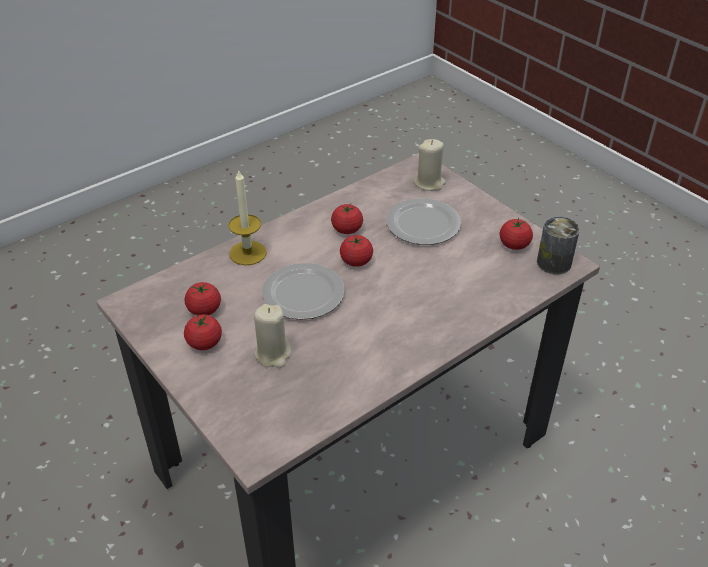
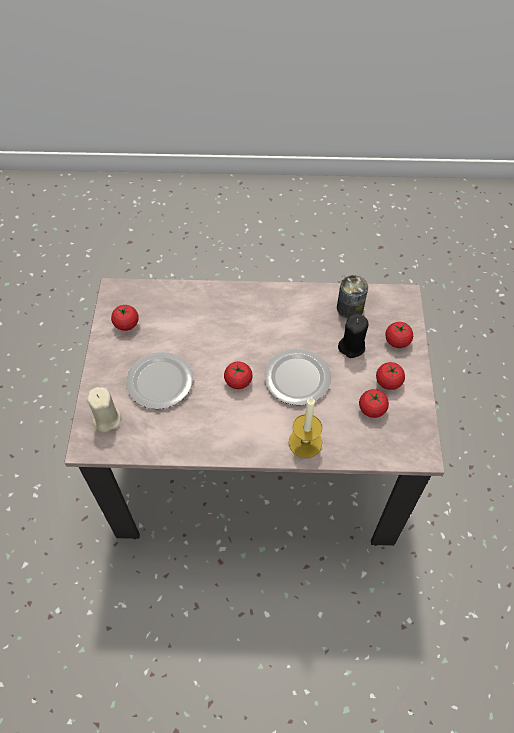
camera: 140 degrees left, 15 degrees up
beige candle [254,304,291,368] -> black candle [338,313,369,358]
tomato [331,204,363,234] -> tomato moved to [385,322,413,348]
can [537,217,580,274] -> can moved to [337,275,368,319]

